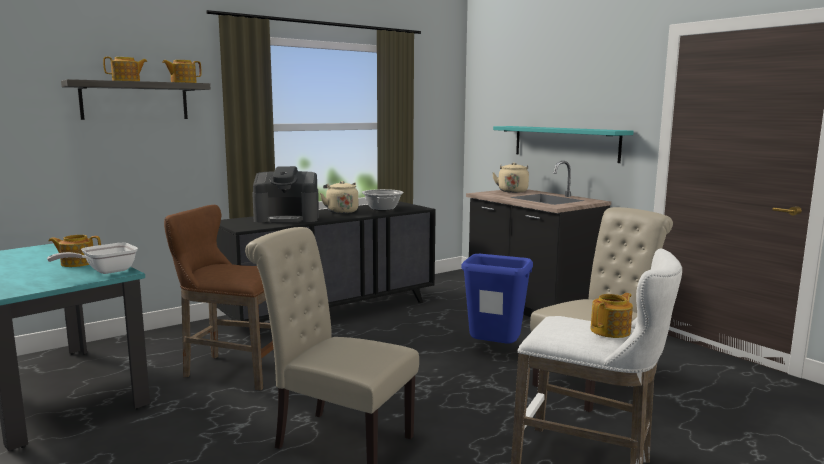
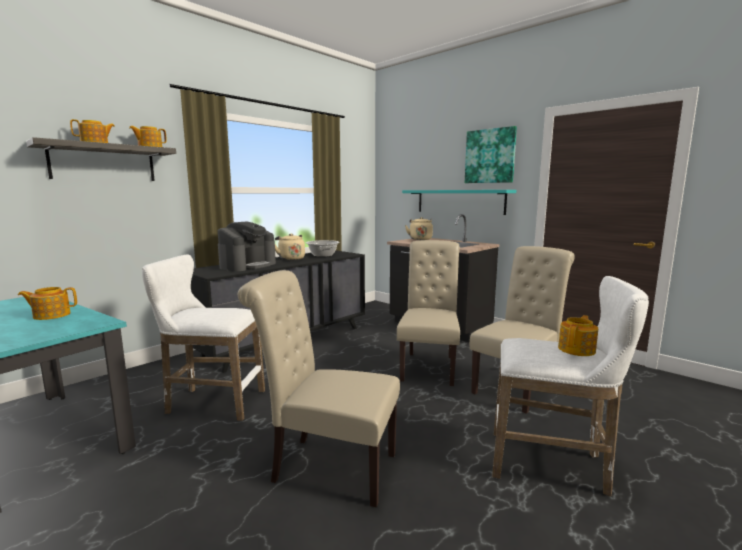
camera: 10 degrees left, 0 degrees up
frying pan [47,243,138,274] -> none
brown stool [164,205,274,390] -> white stool [142,255,265,421]
coffee machine [252,166,319,223] -> coffee machine turned 45 degrees counterclockwise [218,221,276,271]
blue trash can [461,254,533,344] -> beige chair [397,240,460,386]
none -> picture [465,126,517,183]

